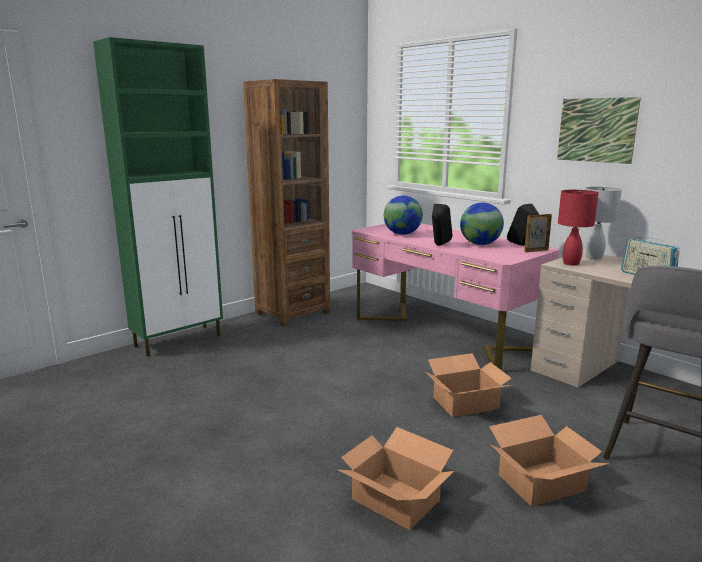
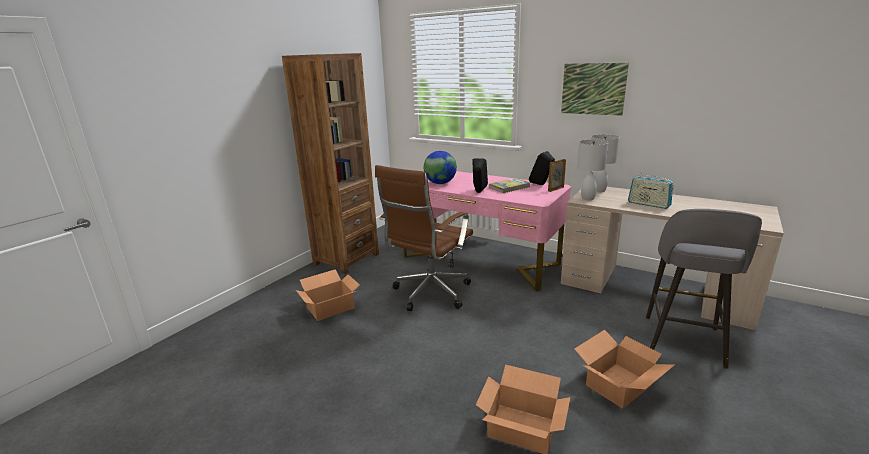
camera: 15 degrees left, 5 degrees up
green cabinet [93,37,223,357] -> none
cardboard box [426,353,511,417] -> cardboard box moved to [296,269,360,321]
globe [460,203,504,245] -> book [489,178,530,193]
red table lamp [558,190,599,265] -> white table lamp [577,140,608,200]
none -> brown office chair [375,165,473,311]

